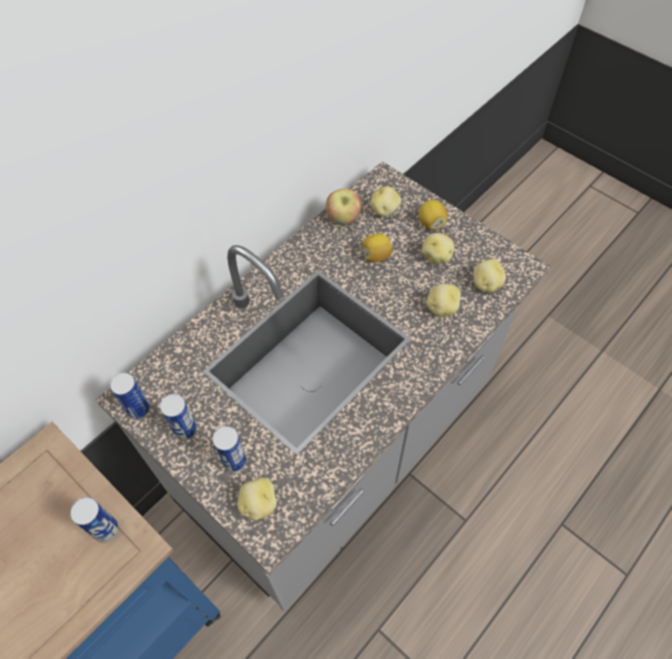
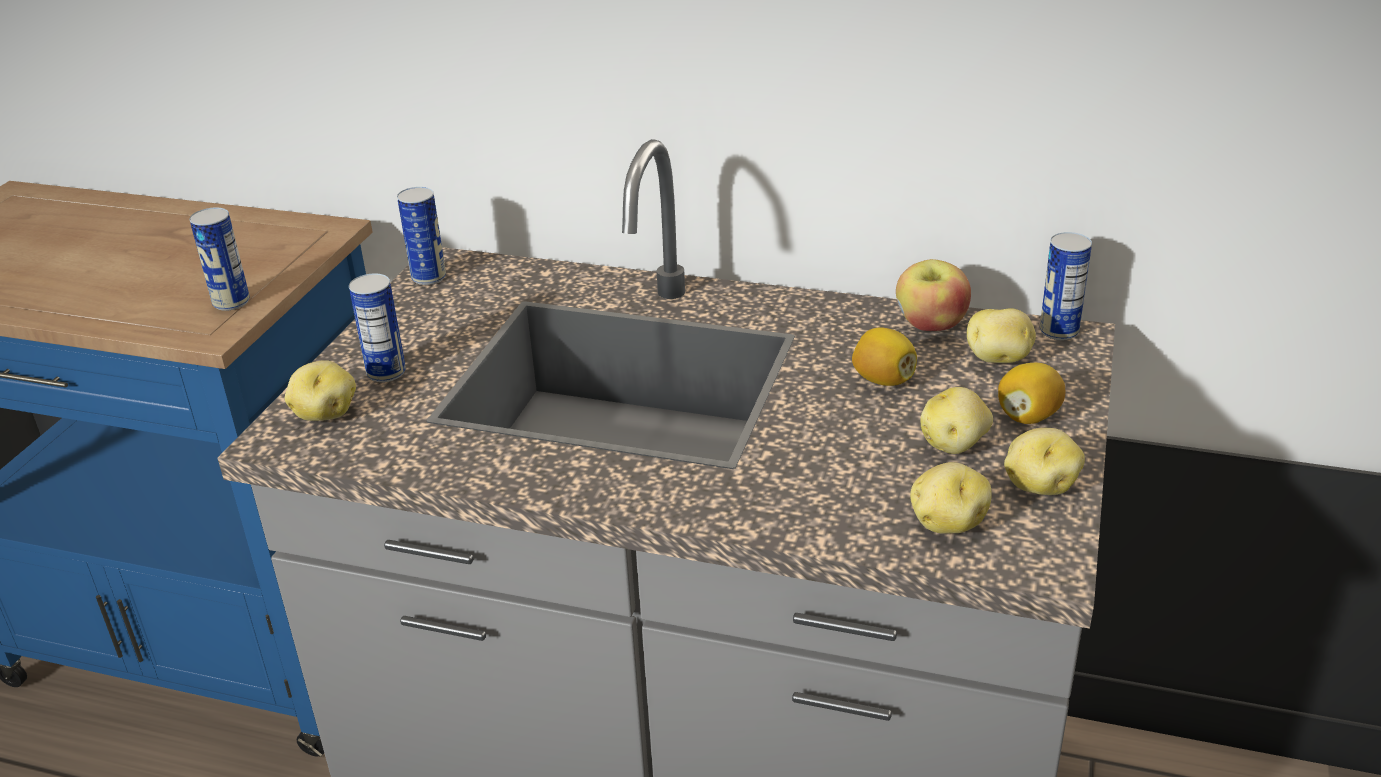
camera: 65 degrees right, 25 degrees down
can [160,394,197,441] -> can moved to [1040,232,1092,340]
potato [427,284,461,317] -> potato moved to [1004,428,1085,495]

